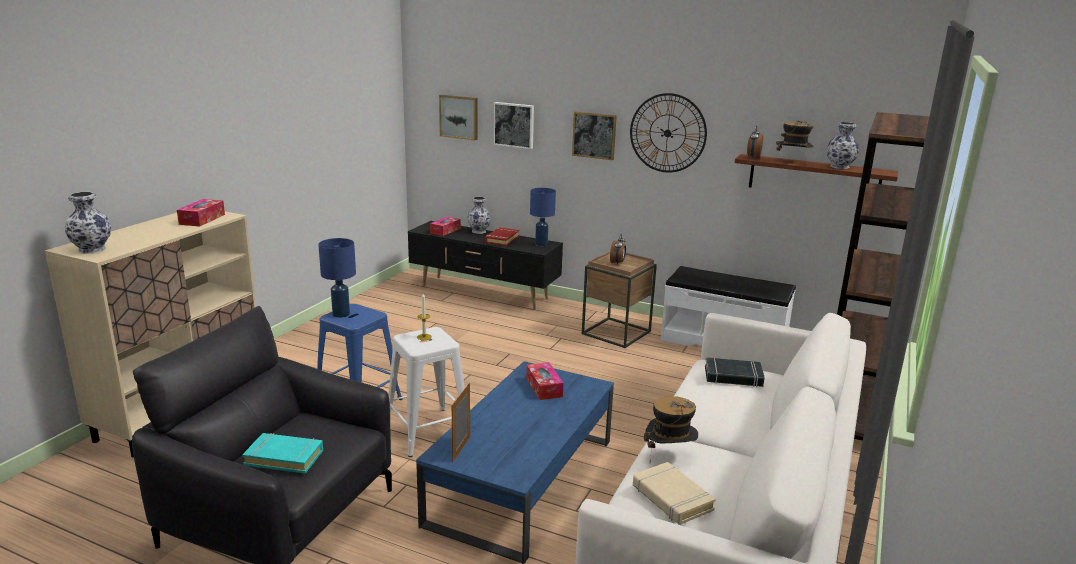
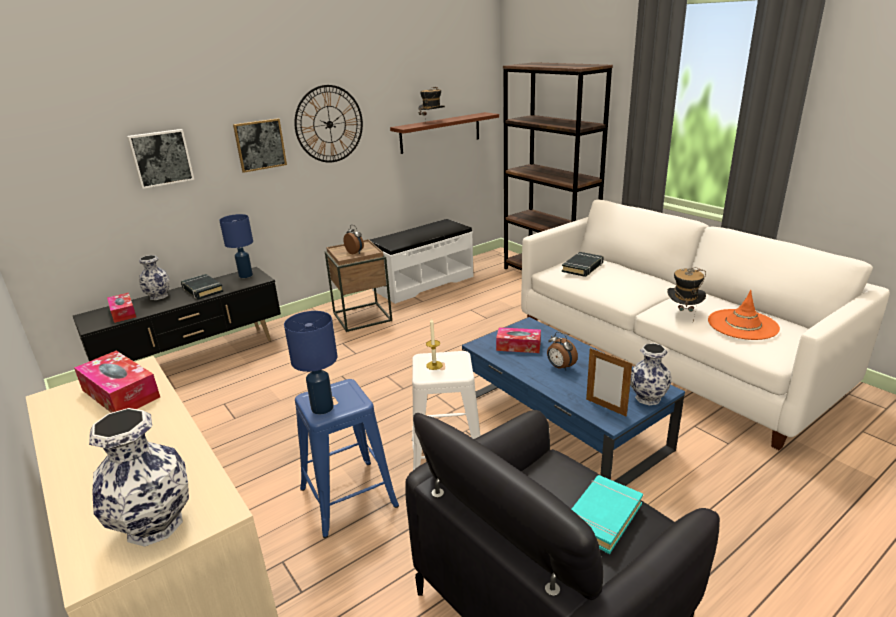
camera: 60 degrees left, 5 degrees up
picture [439,95,478,140] -> none
red book [485,227,519,246] -> black book [181,274,224,300]
beige book [633,462,716,525] -> orange hat [708,290,780,340]
alarm clock [747,125,763,158] -> alarm clock moved to [547,332,578,371]
vase [827,122,859,169] -> vase moved to [630,343,672,405]

